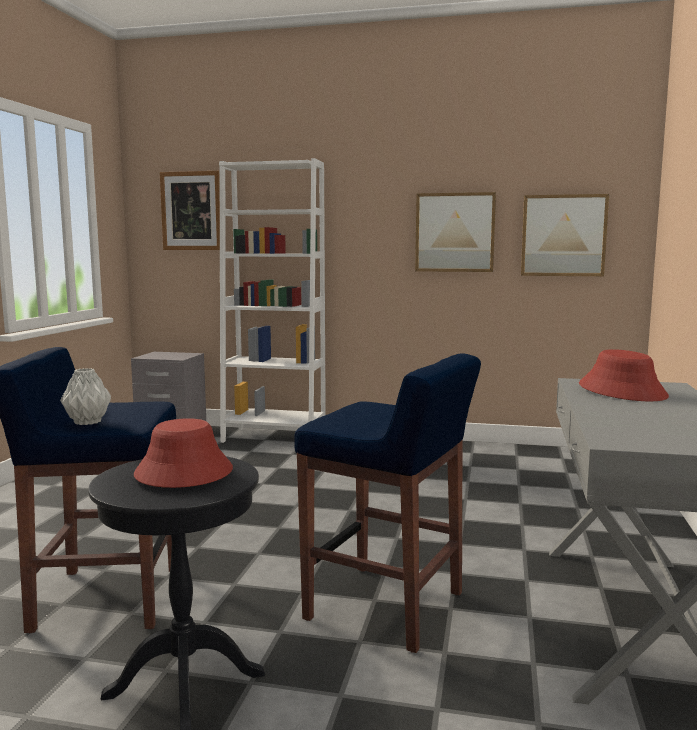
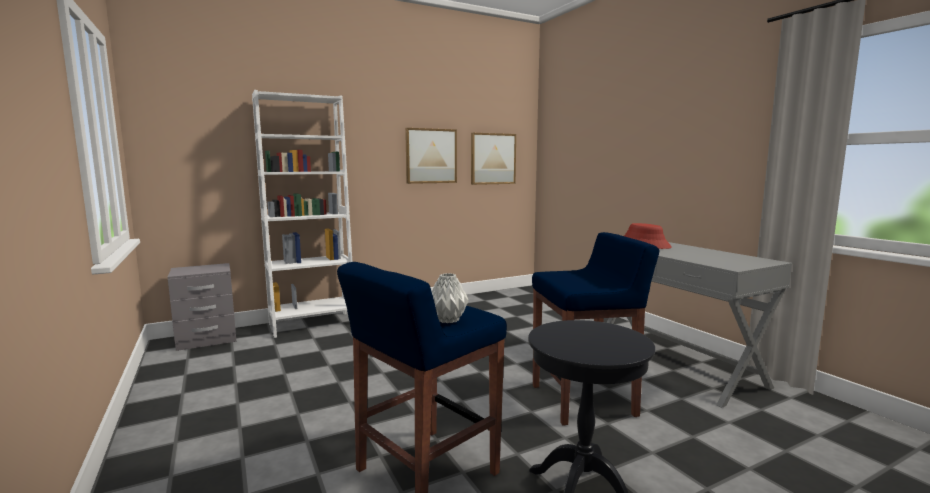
camera: 40 degrees left, 0 degrees up
red hat [134,418,233,488] -> none
picture [160,171,220,250] -> none

